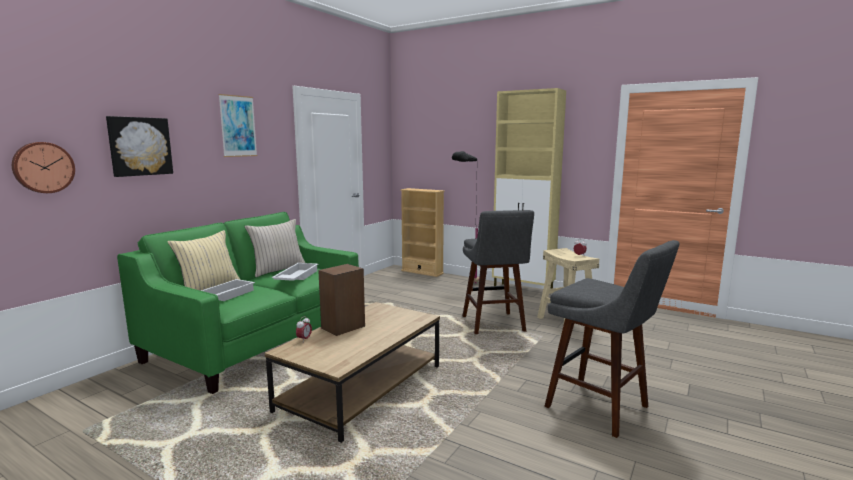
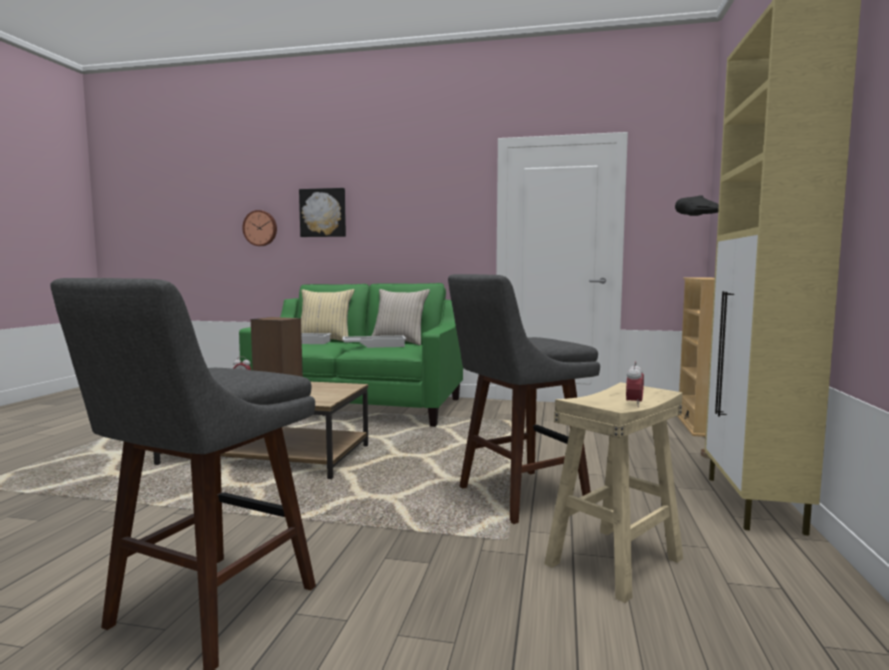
camera: 70 degrees right, 5 degrees down
picture [218,94,257,157] -> none

